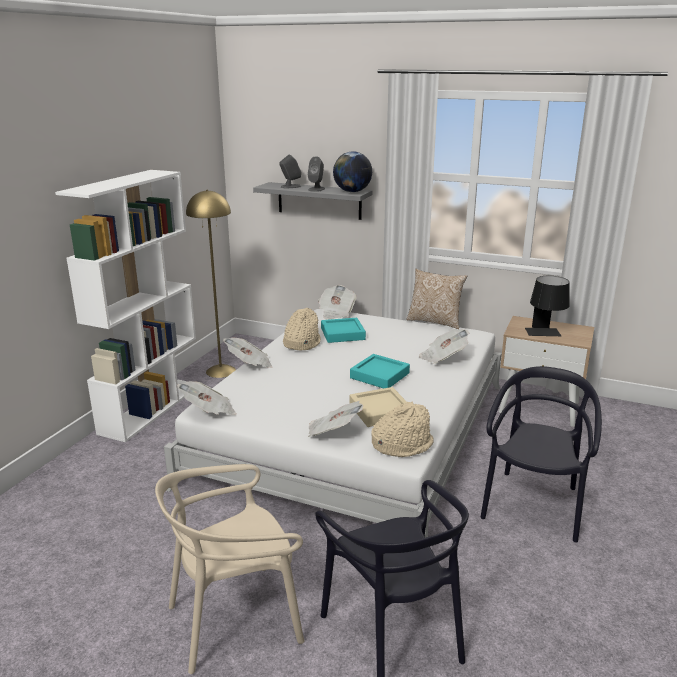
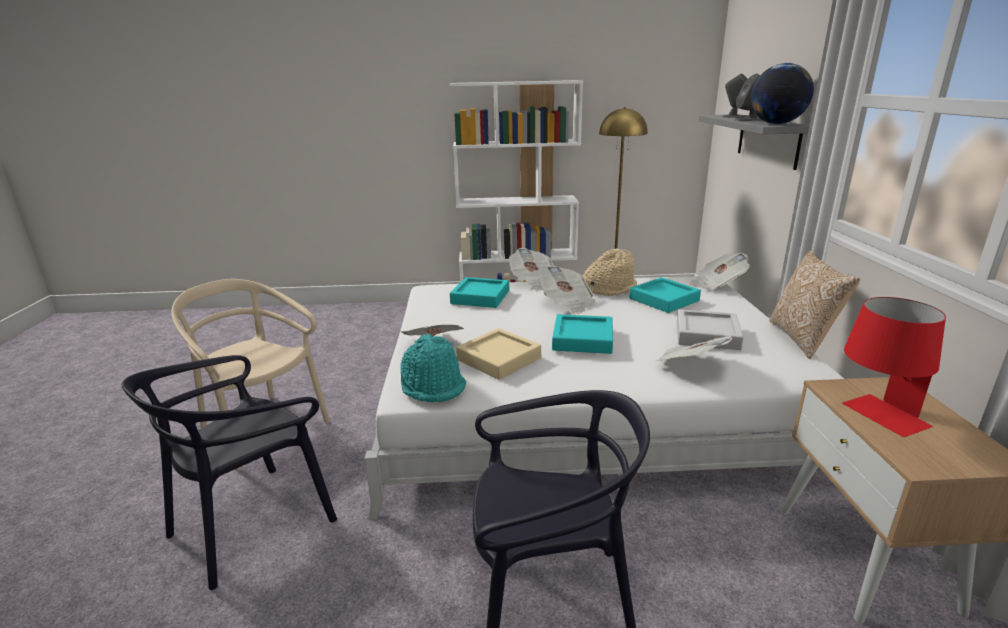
camera: 65 degrees right, 0 degrees up
newspaper [177,381,236,415] -> newspaper moved to [539,265,595,314]
beige hat [371,402,434,457] -> turquoise hat [400,333,466,402]
black table lamp [525,276,570,336] -> red table lamp [842,297,946,437]
none -> turquoise tray [450,277,509,308]
none -> grey tray [677,309,744,350]

